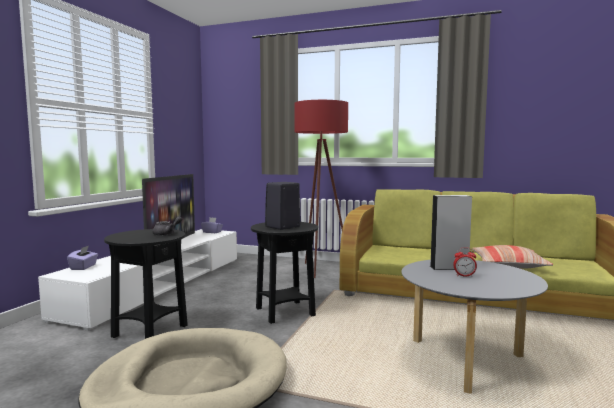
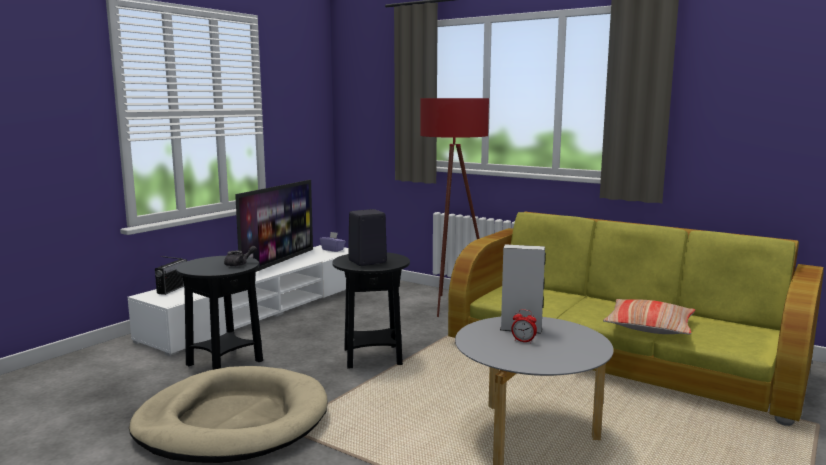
camera: 15 degrees right, 5 degrees up
purple tissue box [67,246,98,270] -> radio [155,256,187,295]

